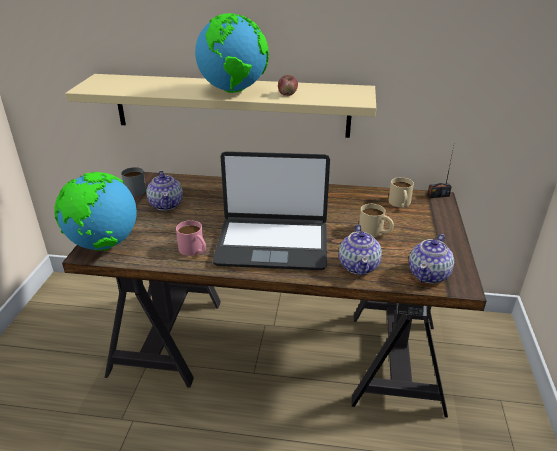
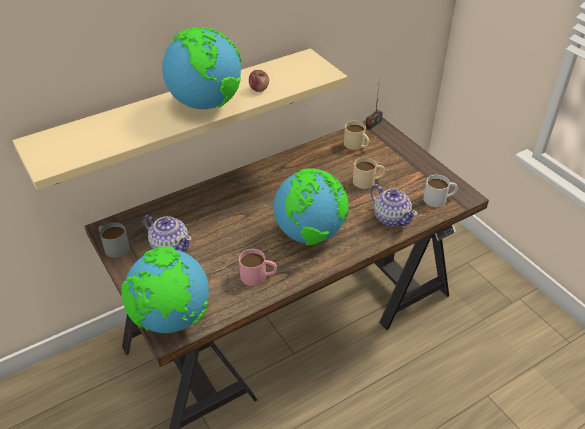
camera: 40 degrees left, 10 degrees up
laptop [212,151,330,270] -> globe [274,168,349,245]
teapot [409,234,454,284] -> white mug [423,175,458,207]

